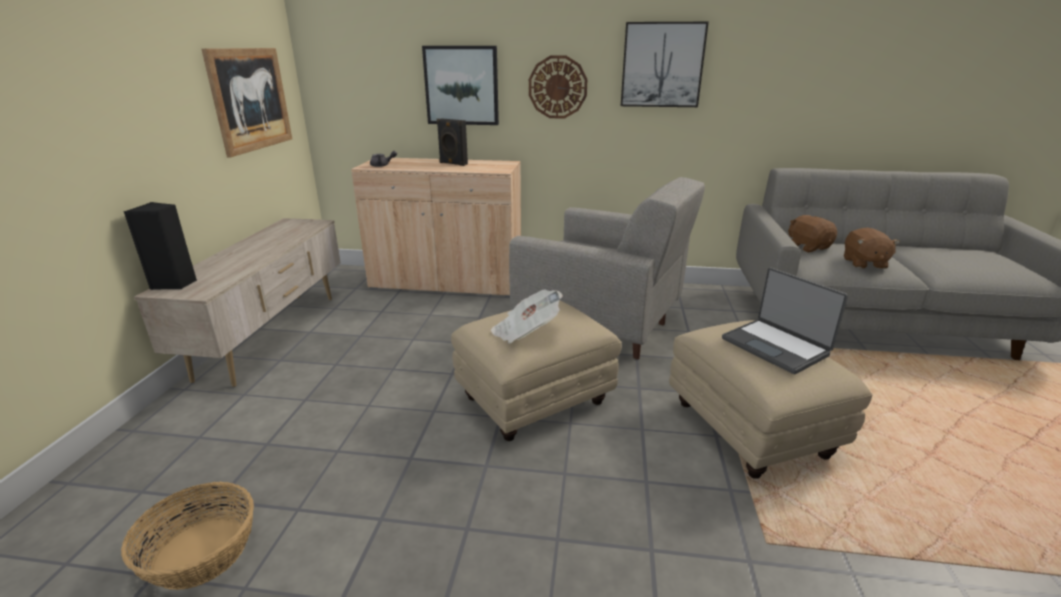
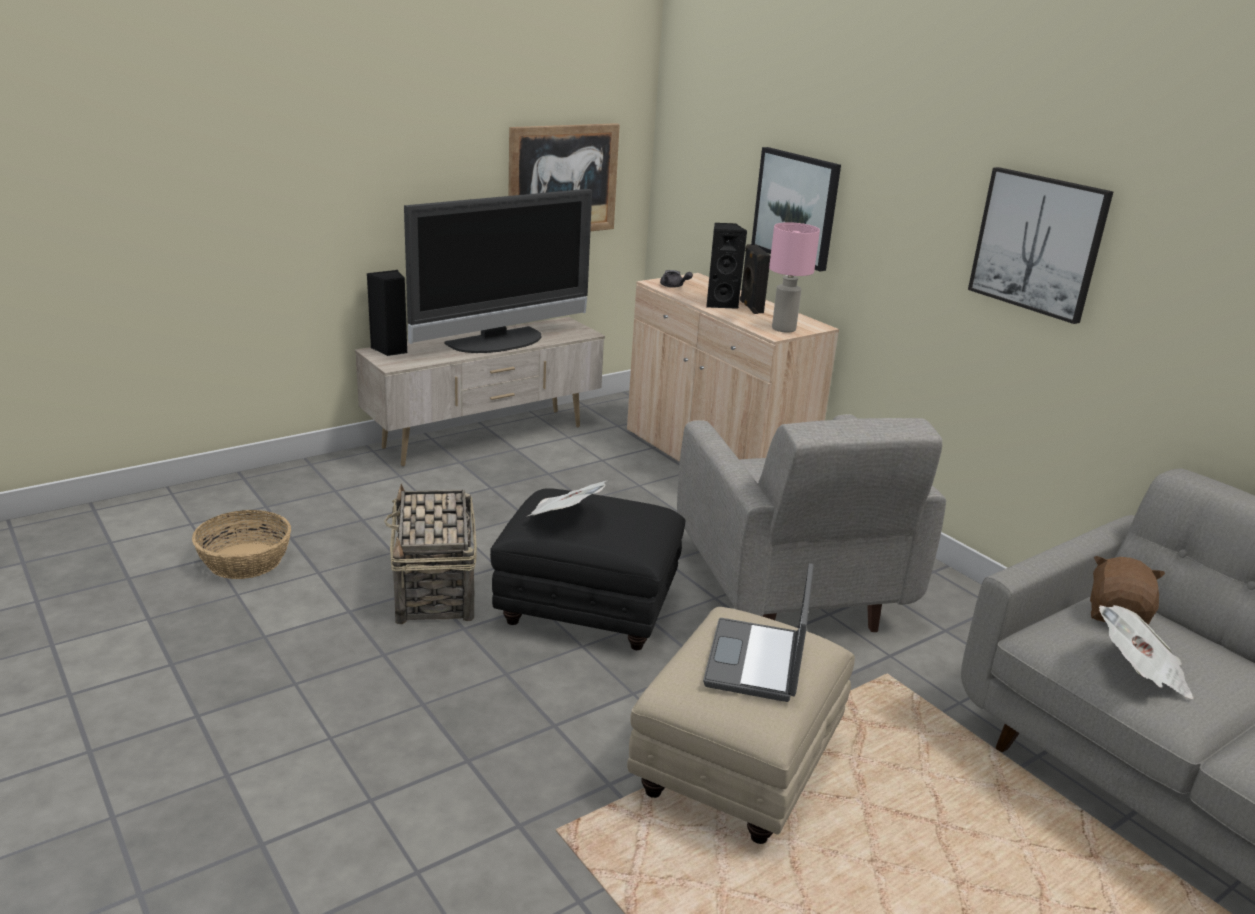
camera: 45 degrees right, 0 degrees up
beige ottoman [451,300,622,441] -> black ottoman [490,488,685,650]
wall clock [529,55,588,119] -> none
brown plush toy [844,227,900,269] -> newspaper [1099,605,1194,699]
none -> basket [384,484,477,624]
none -> television [404,189,592,353]
none -> black speaker [706,223,747,309]
none -> pink table lamp [769,222,820,332]

